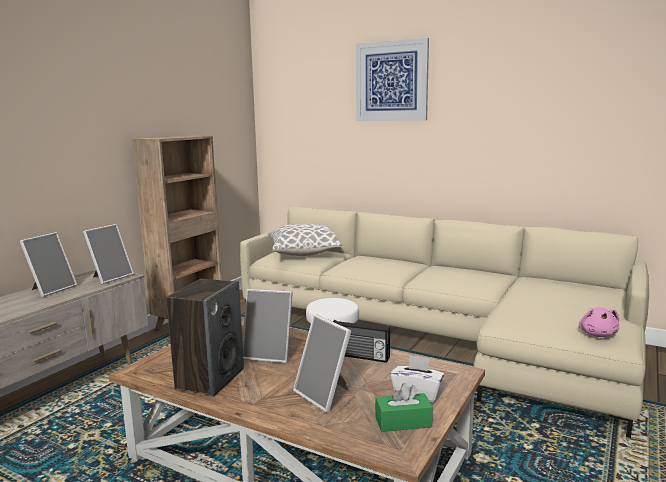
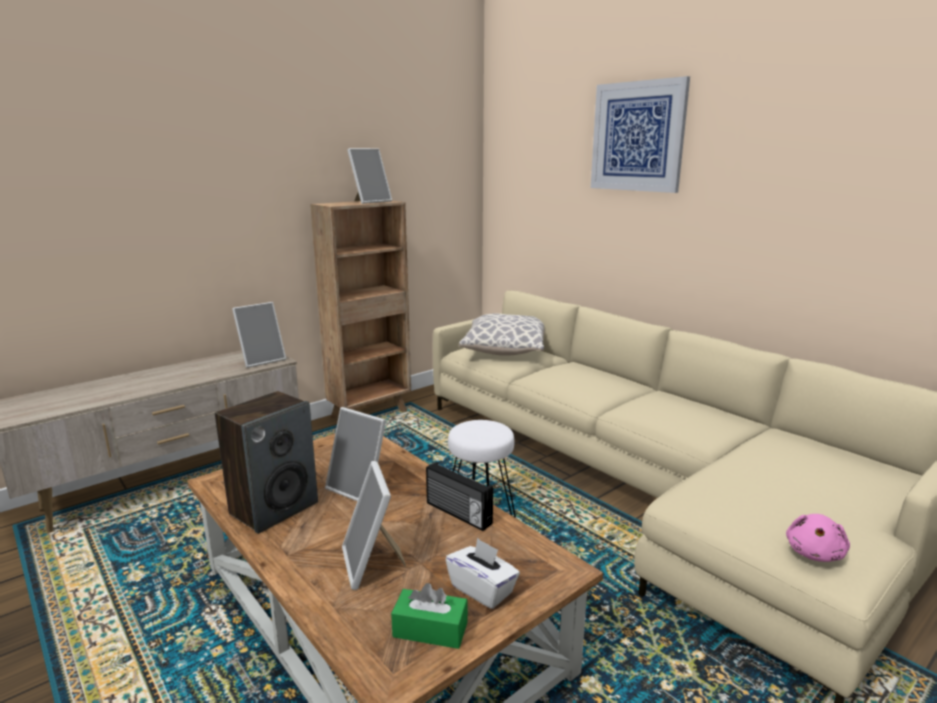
camera: 20 degrees right, 5 degrees up
picture frame [20,232,77,297] -> picture frame moved to [347,148,393,204]

